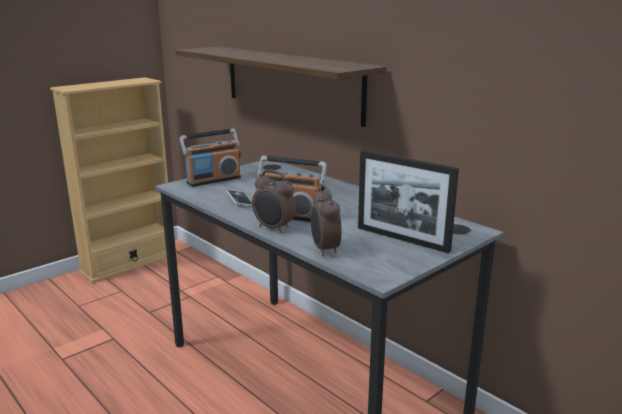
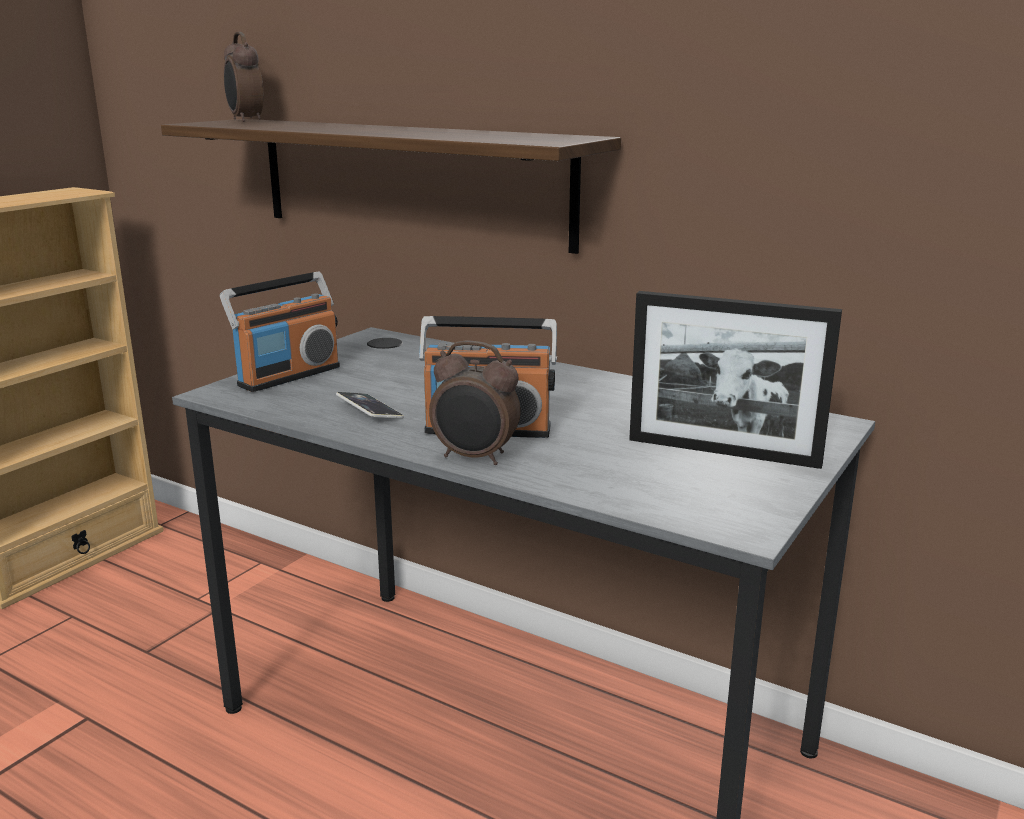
camera: 15 degrees left, 0 degrees up
alarm clock [311,185,342,256] -> alarm clock moved to [224,32,263,122]

